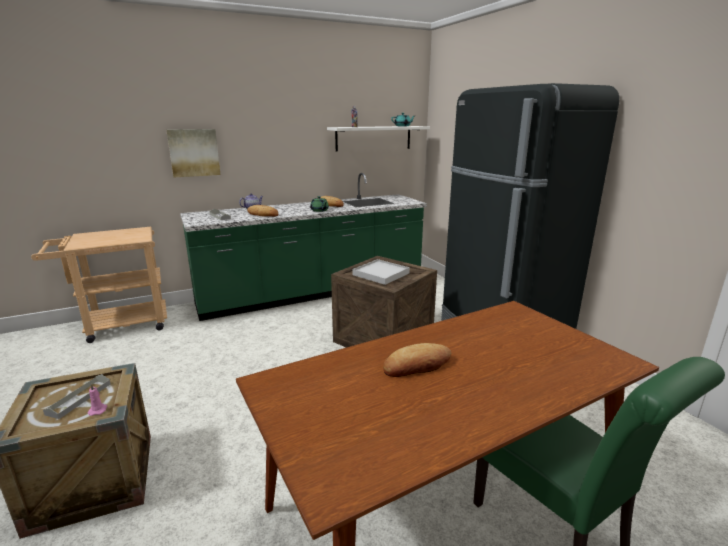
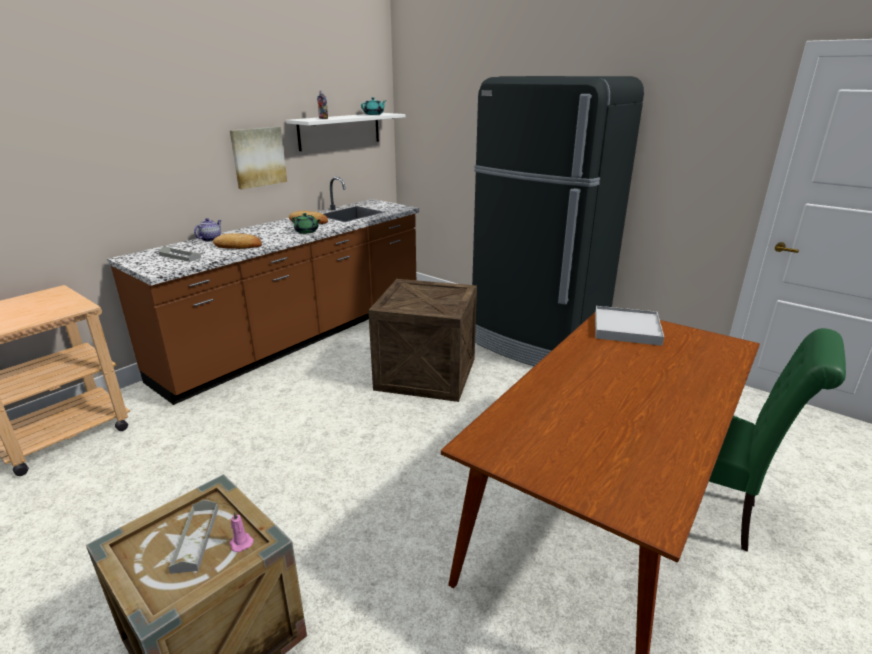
camera: 25 degrees left, 5 degrees up
picture [166,129,221,177] -> picture moved to [230,127,287,189]
green counter [180,173,427,321] -> brown counter [107,177,419,405]
white tray [352,259,410,285] -> white tray moved to [595,306,664,346]
bread [383,343,451,377] -> none

